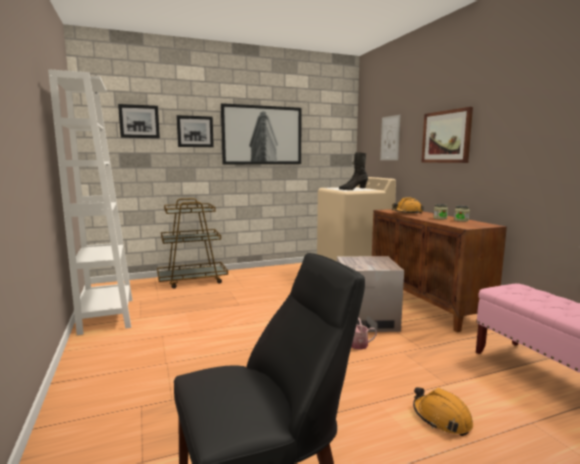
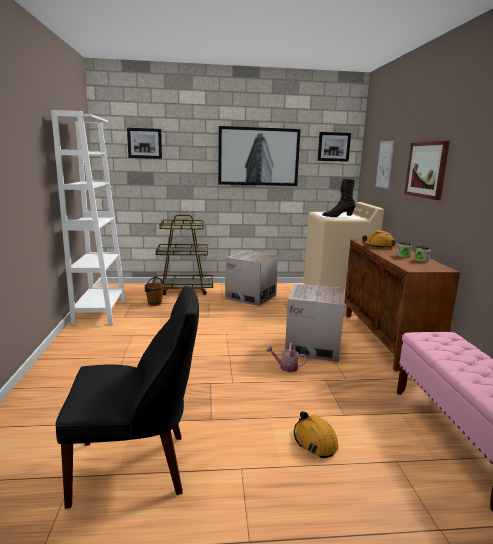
camera: 15 degrees right, 5 degrees up
picture [176,115,214,147] -> picture moved to [317,132,351,162]
none -> brown bucket [144,277,164,306]
none -> cardboard box [225,251,278,306]

